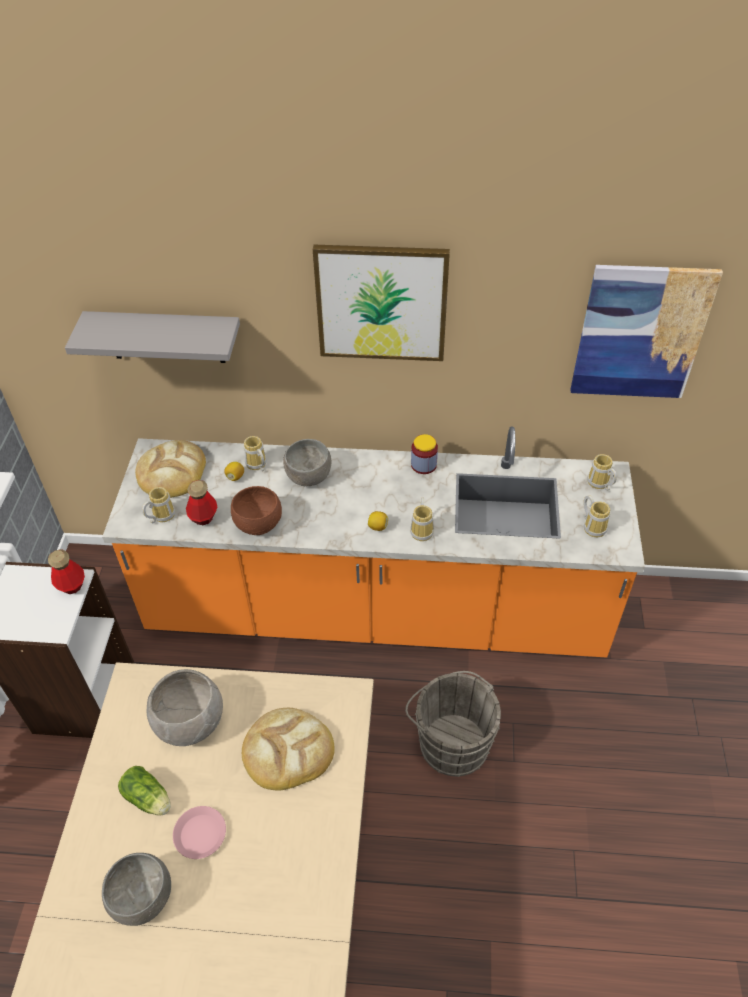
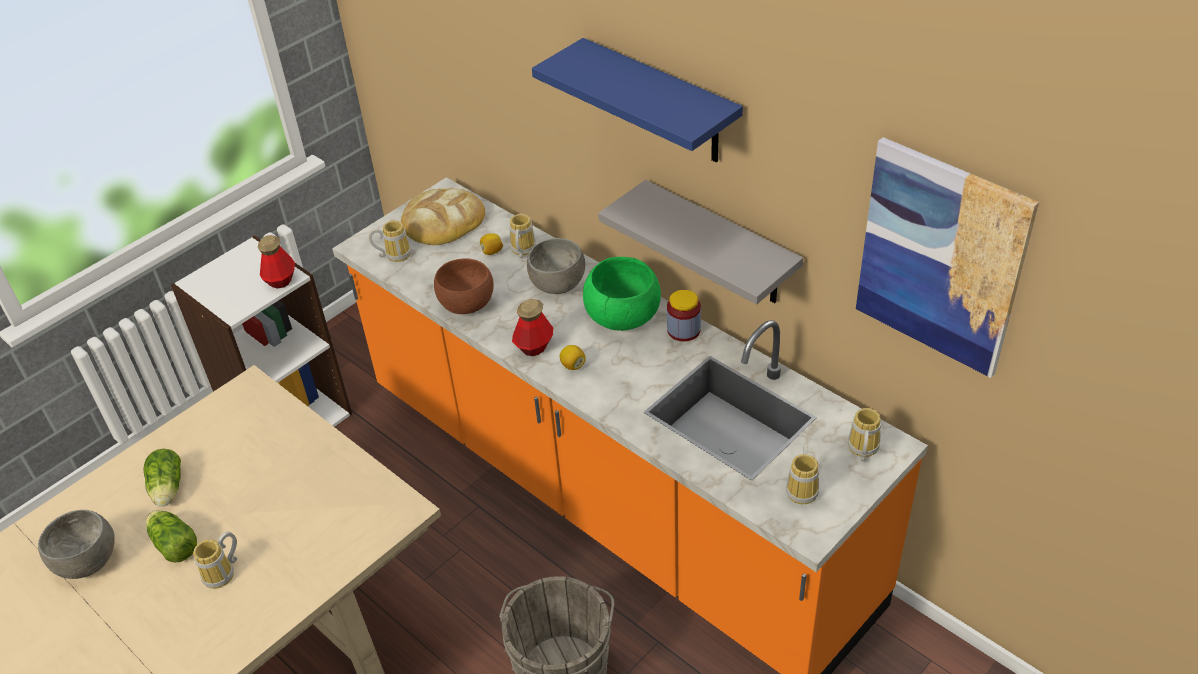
camera: 40 degrees right, 5 degrees down
grey shelf [65,311,240,363] -> grey shelf moved to [598,180,803,305]
grey bowl [146,669,223,746] -> none
pink plate [173,806,226,859] -> lettuce [146,510,197,562]
bottle [186,480,217,525] -> bottle moved to [512,299,553,356]
bread [242,708,335,791] -> none
picture [313,245,450,361] -> blue shelf [532,38,743,162]
mug [410,497,434,541] -> mug moved to [193,532,237,589]
none -> green bowl [583,257,661,331]

